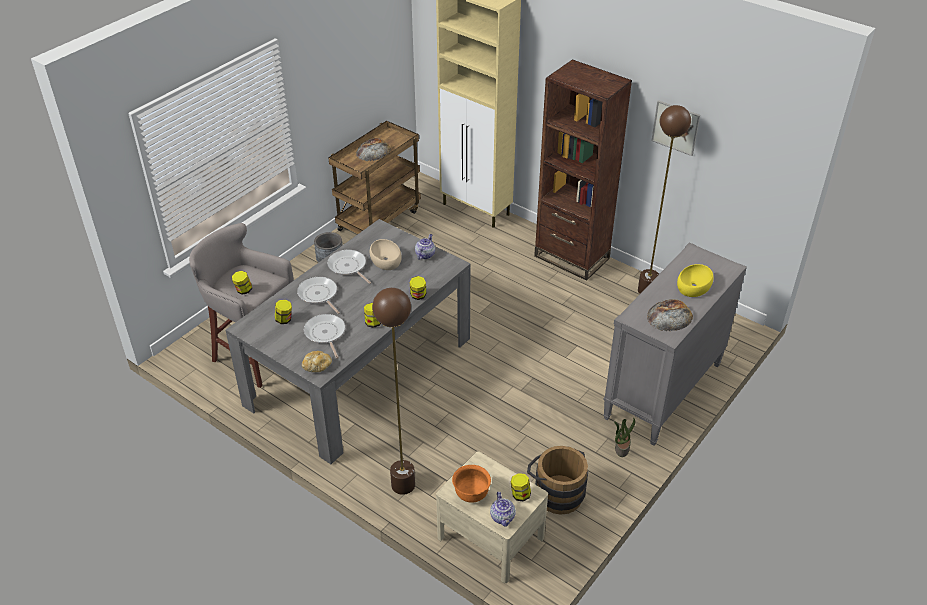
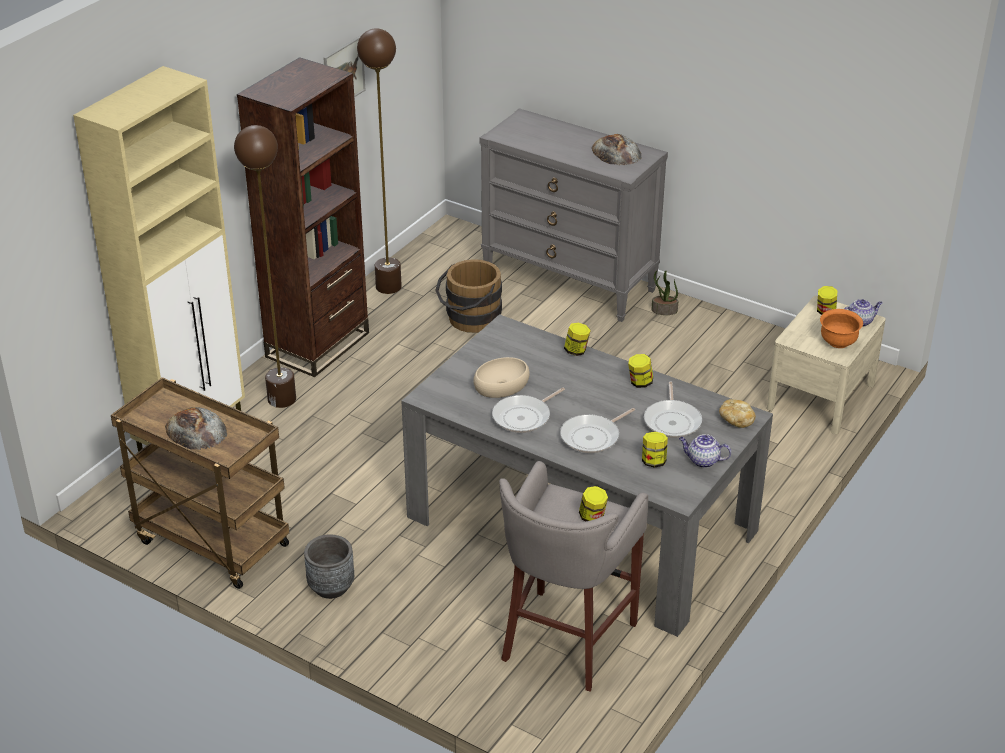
camera: 95 degrees left, 5 degrees down
frying pan [304,314,345,359] -> frying pan turned 60 degrees counterclockwise [644,382,702,438]
brown floor lamp [372,288,415,495] -> brown floor lamp moved to [234,125,296,408]
teapot [415,234,435,260] -> teapot moved to [679,434,731,468]
brown bucket [527,446,588,515] -> brown bucket moved to [435,259,502,333]
yellow bowl [677,264,714,297] -> none

